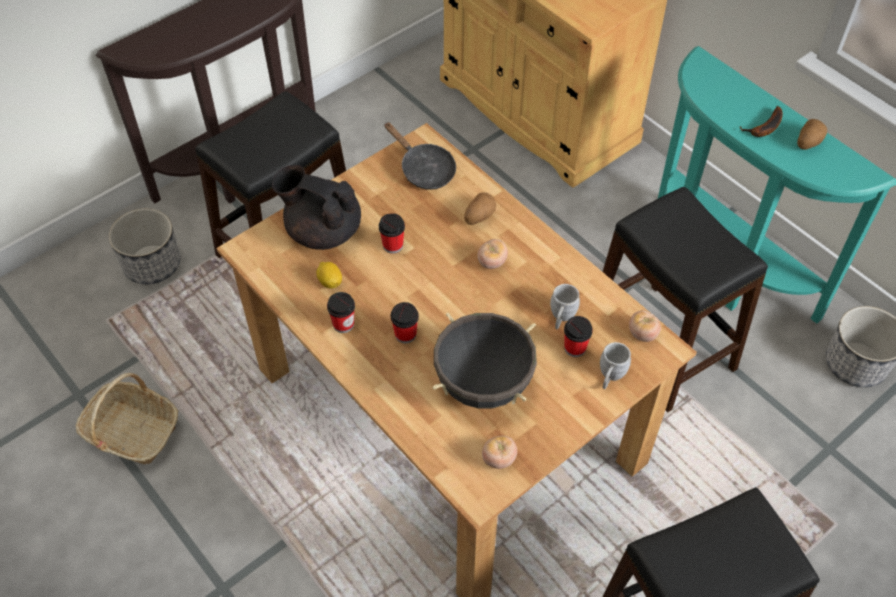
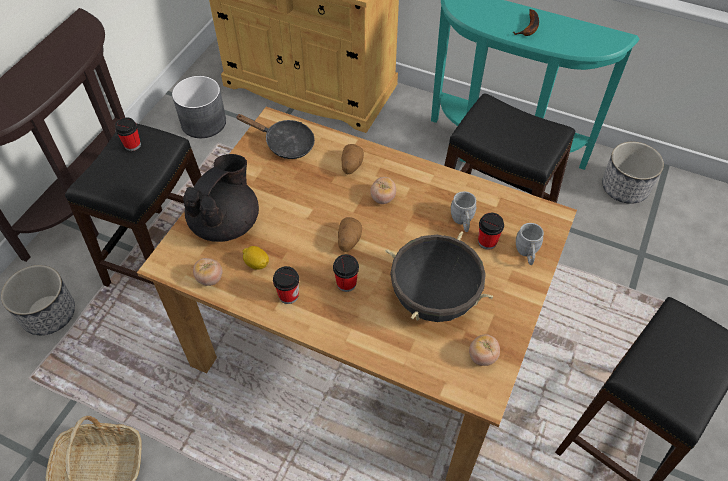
camera: 25 degrees left, 0 degrees up
black teapot [272,165,361,250] -> black teapot turned 120 degrees clockwise [183,154,259,242]
cup [379,213,405,254] -> cup moved to [115,117,141,151]
tomato [629,310,661,342] -> tomato moved to [193,258,223,286]
potato [797,119,827,150] -> potato moved to [338,217,362,252]
none -> grey planter [172,76,226,138]

